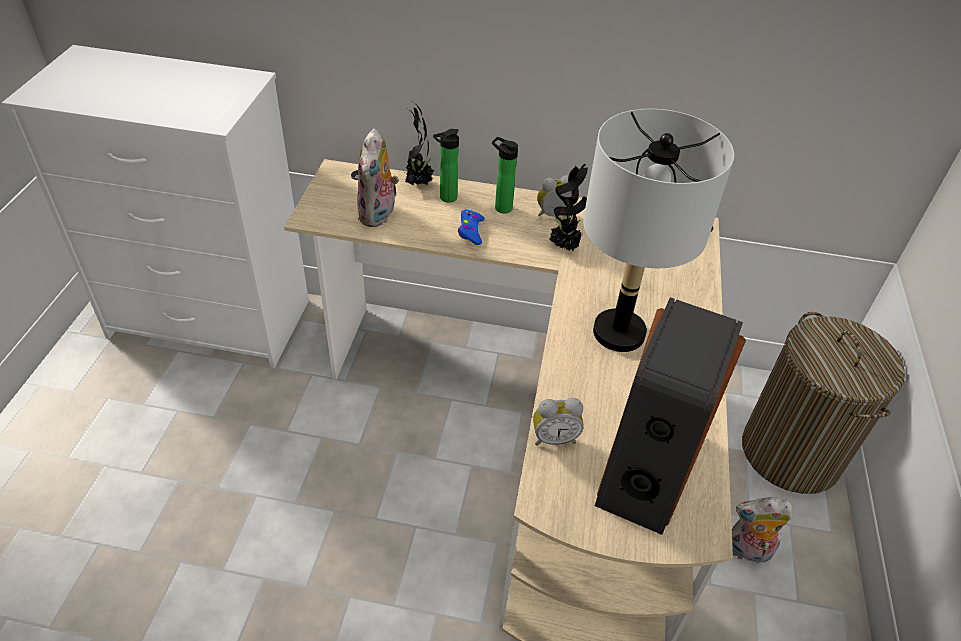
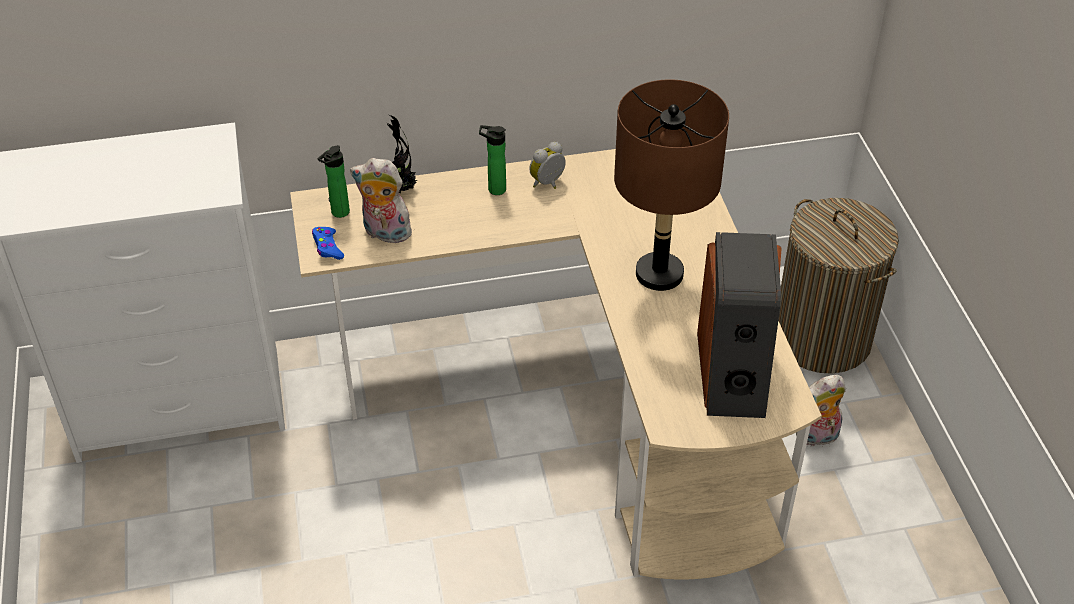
camera: 20 degrees left, 0 degrees up
plush toy [357,128,399,227] -> plush toy turned 120 degrees clockwise [350,158,414,243]
bottle [433,129,459,203] -> bottle moved to [318,145,350,218]
blue game controller [458,210,485,245] -> blue game controller moved to [312,227,344,260]
alarm clock [533,398,584,446] -> none
potted plant [549,163,588,251] -> none
grey table lamp [583,109,734,352] -> brown table lamp [614,79,729,291]

